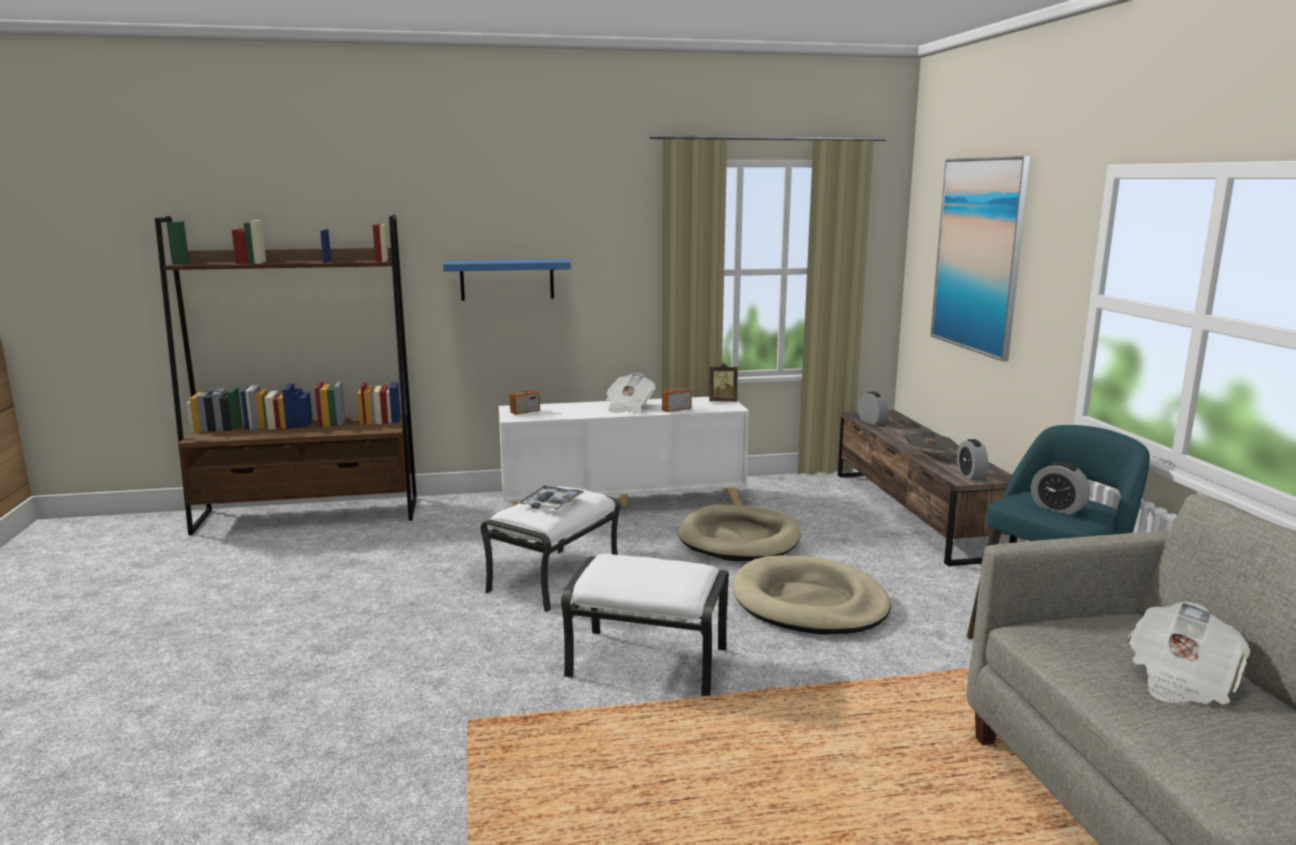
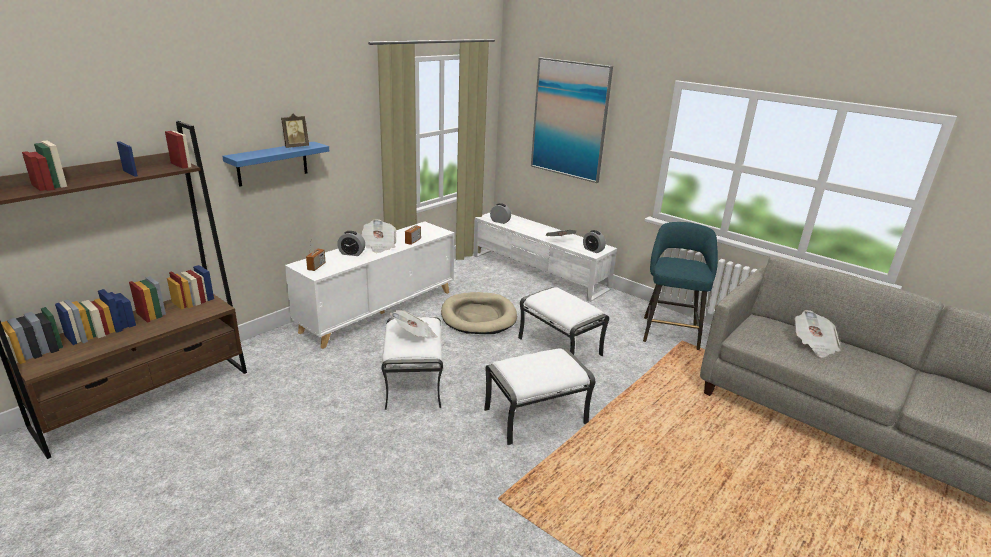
camera: 40 degrees left, 10 degrees up
tray [516,485,584,509] -> newspaper [390,310,438,338]
picture frame [709,363,738,402] -> picture frame moved to [281,114,309,148]
beige dog bed [732,555,891,635] -> white ottoman [518,287,609,356]
brown tv stand [838,410,1017,567] -> white tv stand [473,213,617,302]
alarm clock [1031,462,1090,515] -> alarm clock moved to [337,231,365,256]

